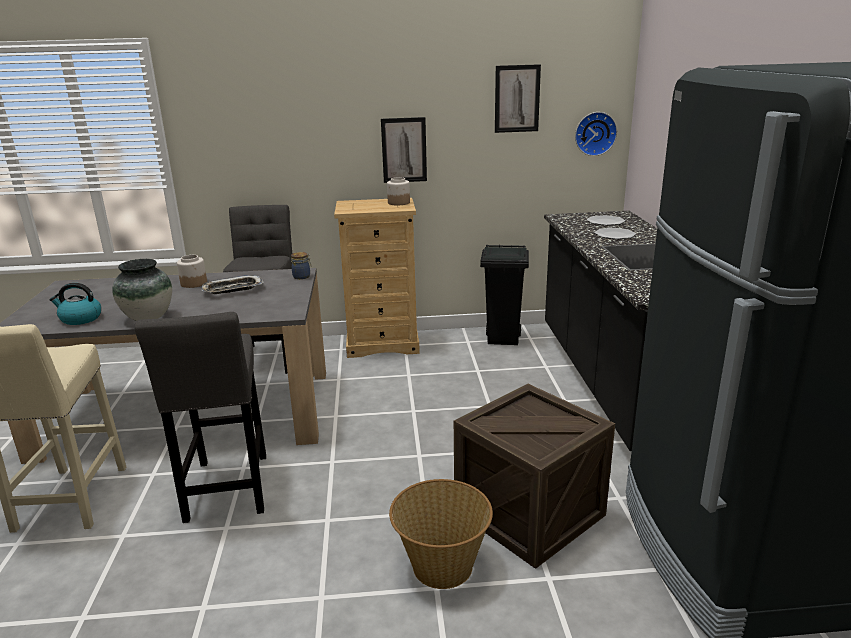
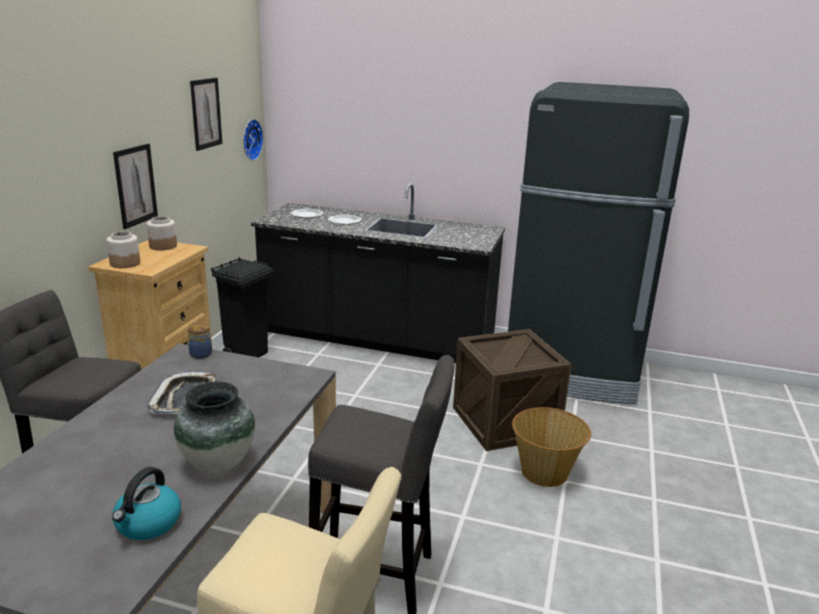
camera: 70 degrees left, 0 degrees up
jar [177,255,207,288] -> jar moved to [106,231,140,268]

